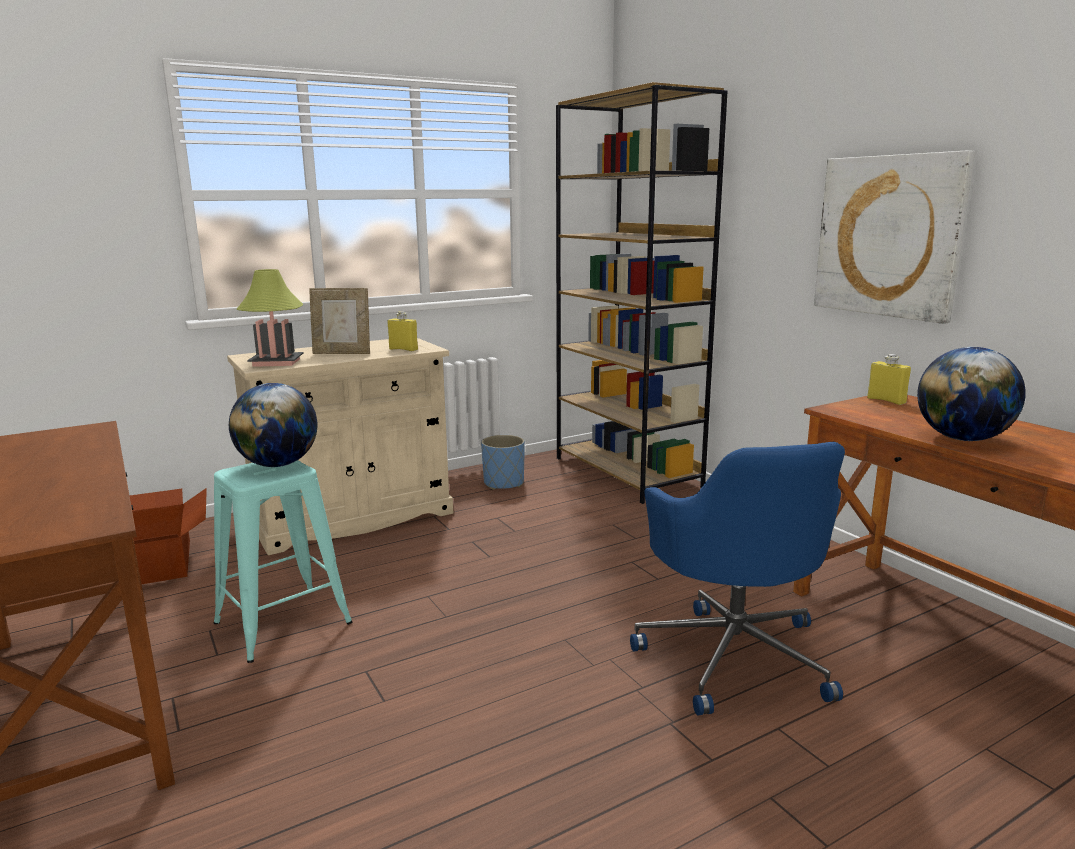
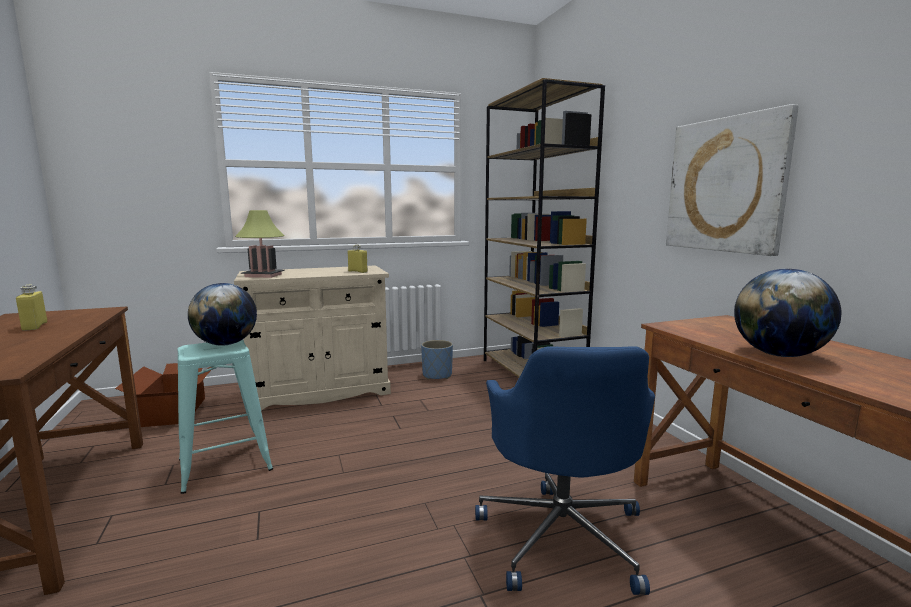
camera: 10 degrees right, 5 degrees down
picture frame [309,288,370,354] -> none
yellow bottle [867,354,911,405] -> yellow bottle moved to [16,285,47,331]

